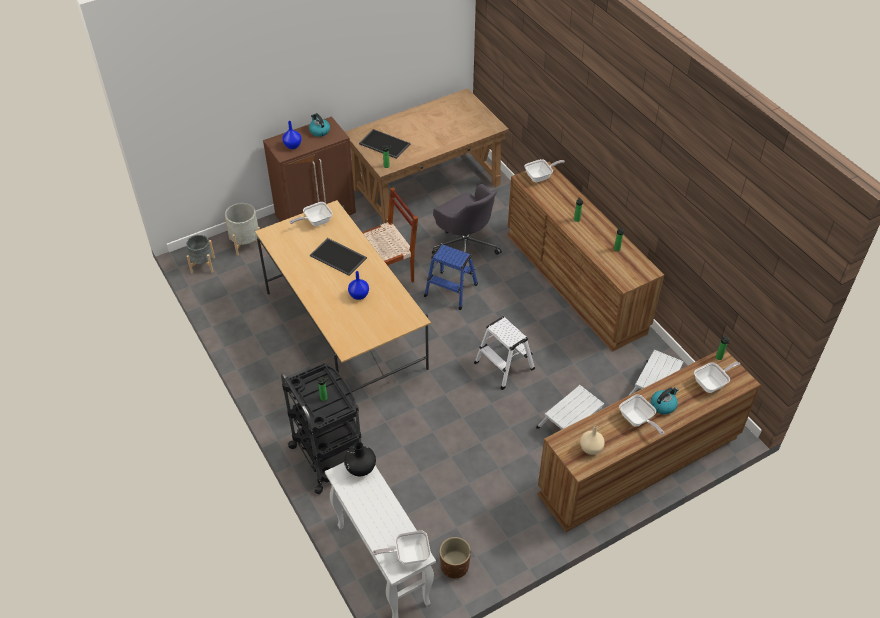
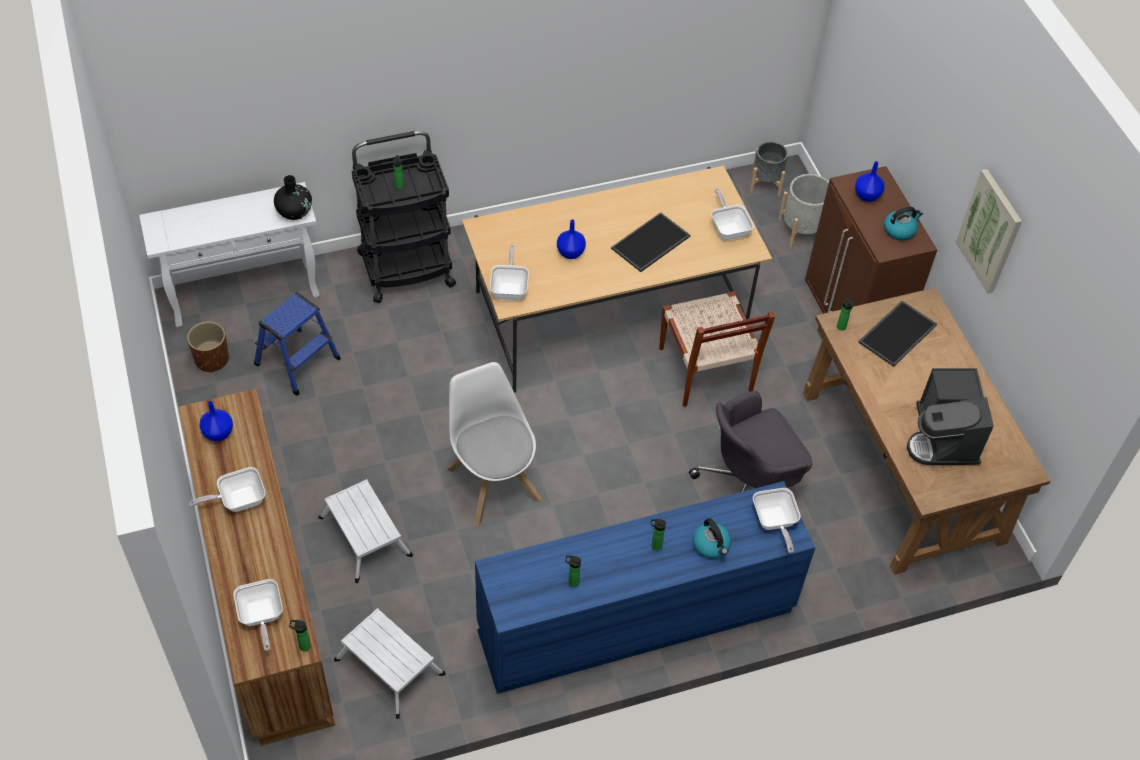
camera: 100 degrees right, 5 degrees up
frying pan [372,530,431,564] -> frying pan moved to [490,245,529,300]
blue step ladder [424,244,478,310] -> blue step ladder moved to [254,292,341,396]
white step ladder [474,316,535,390] -> chair [447,362,542,526]
brown dresser [507,162,664,352] -> blue dresser [475,481,815,694]
beige vase [580,425,605,455] -> blue vase [199,401,233,442]
kettle [651,387,678,414] -> kettle moved to [693,518,731,559]
none -> coffee machine [907,368,994,465]
none -> picture [956,169,1022,293]

